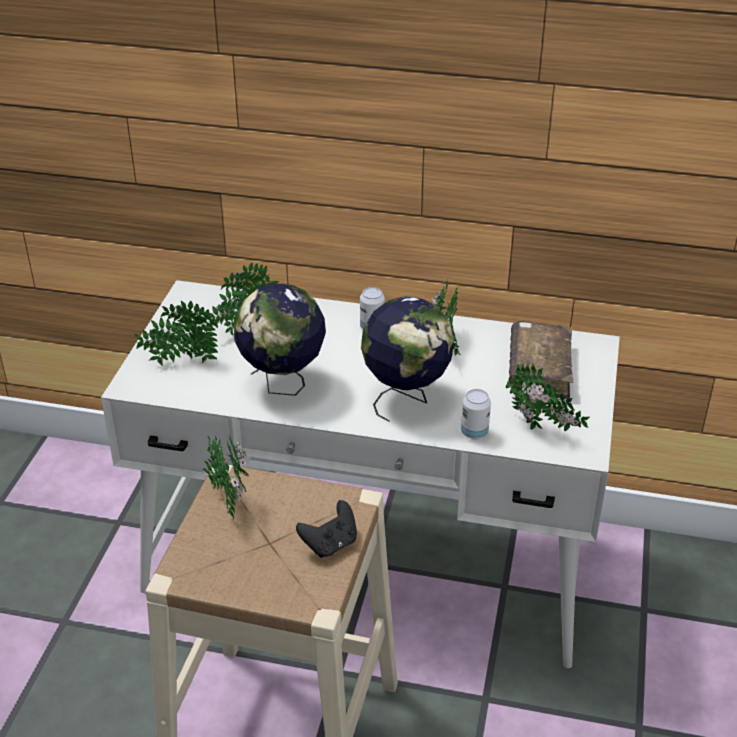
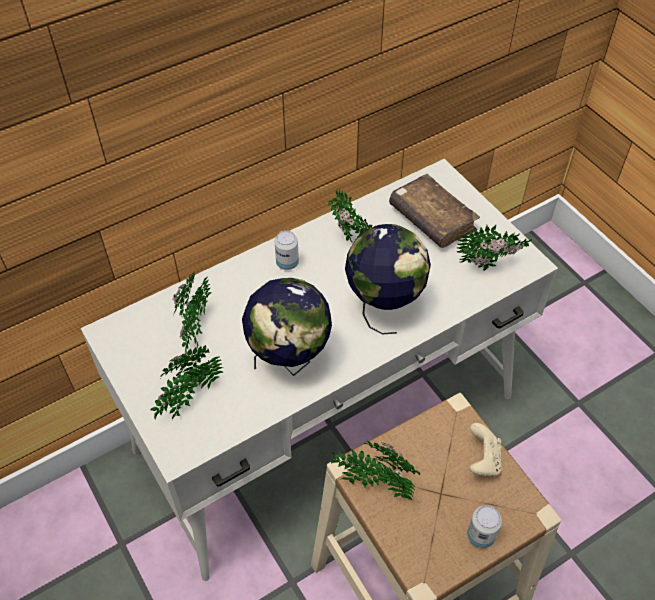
camera: 45 degrees left, 15 degrees up
black game controller [296,500,357,558] -> beige game controller [469,423,501,477]
can [461,389,491,439] -> can moved to [467,505,502,548]

